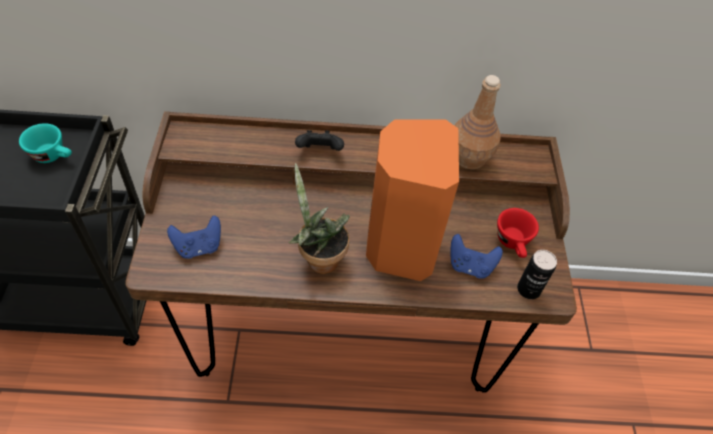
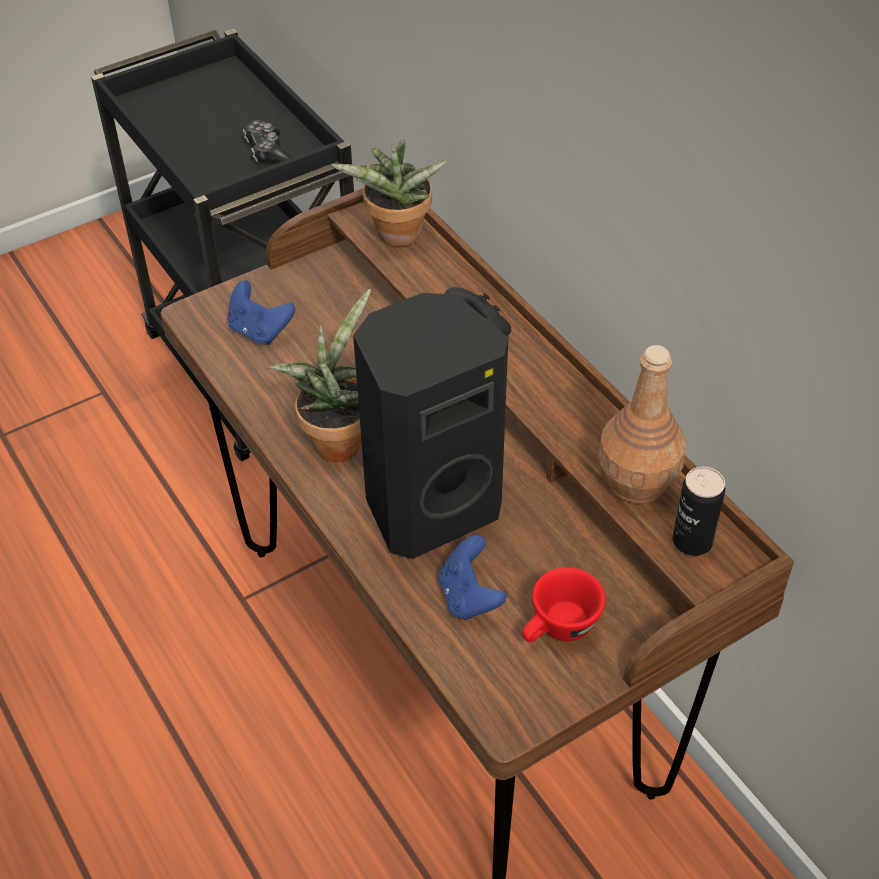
camera: 60 degrees right, 5 degrees down
turquoise cup [19,123,72,163] -> game controller [243,120,293,163]
orange speaker [366,119,459,281] -> black speaker [353,293,508,559]
can [517,250,557,299] -> can moved to [673,467,725,556]
none -> potted plant [331,139,447,246]

